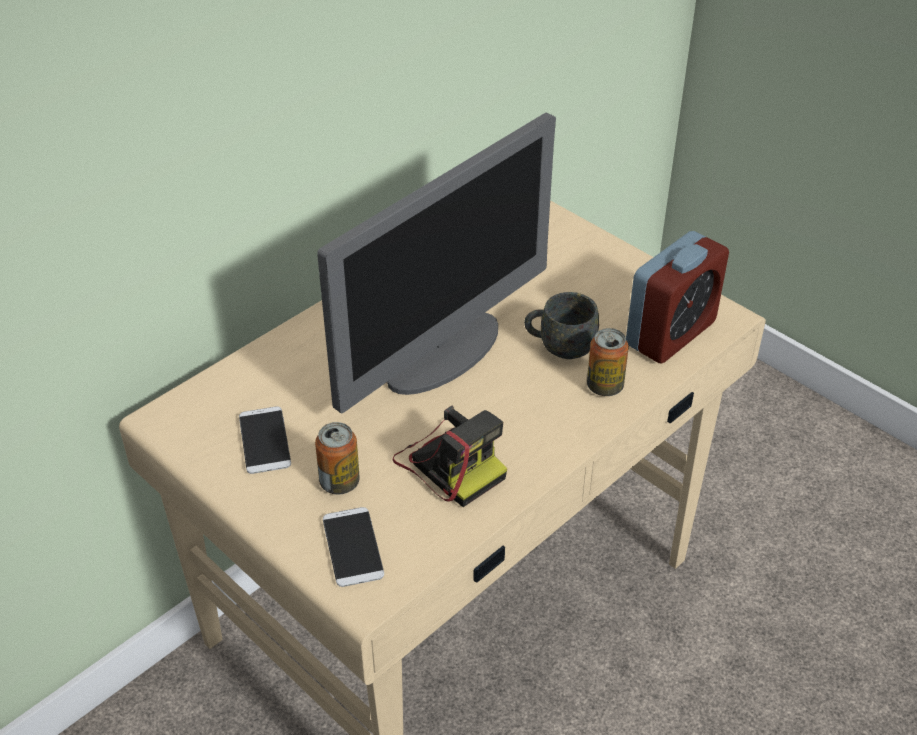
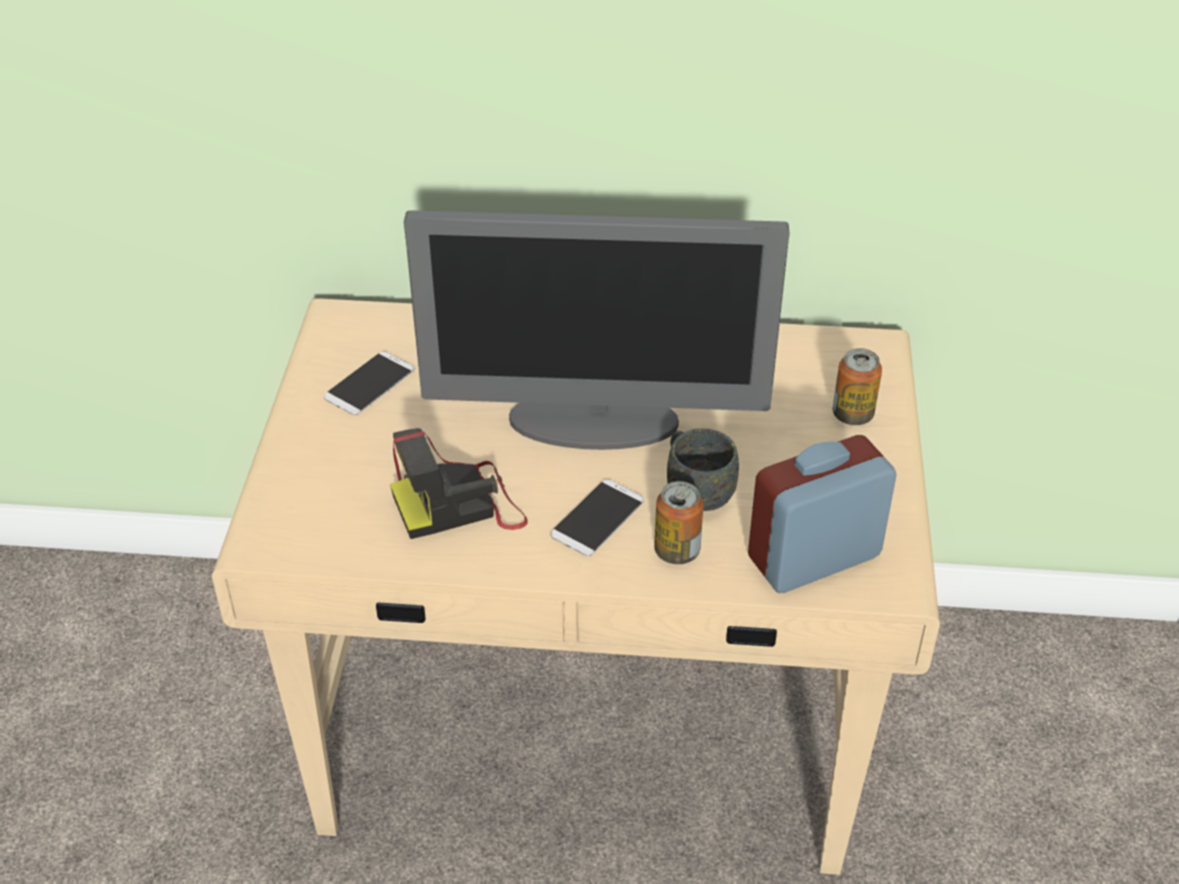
camera: 50 degrees right, 0 degrees up
can [315,422,360,495] -> can moved to [833,348,882,425]
phone [323,507,384,587] -> phone moved to [551,479,644,556]
camera [392,406,507,507] -> camera turned 60 degrees clockwise [390,428,528,539]
alarm clock [626,231,729,363] -> alarm clock turned 150 degrees clockwise [748,435,897,593]

